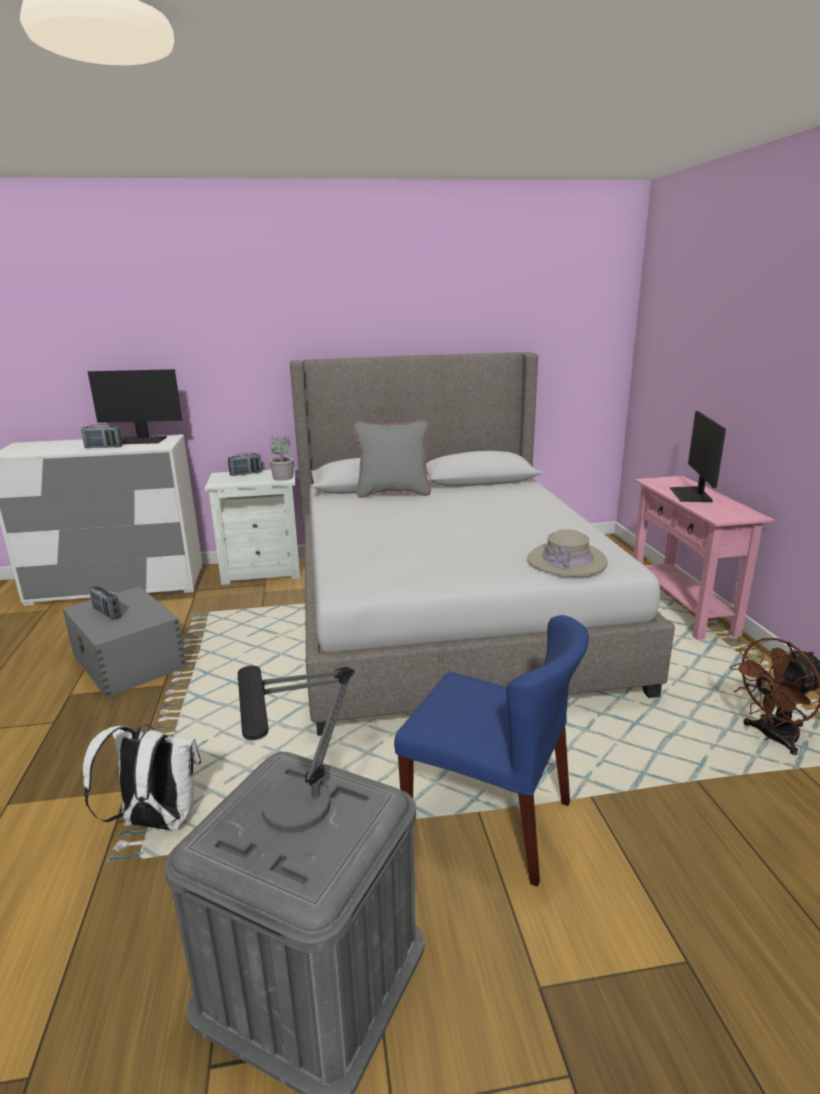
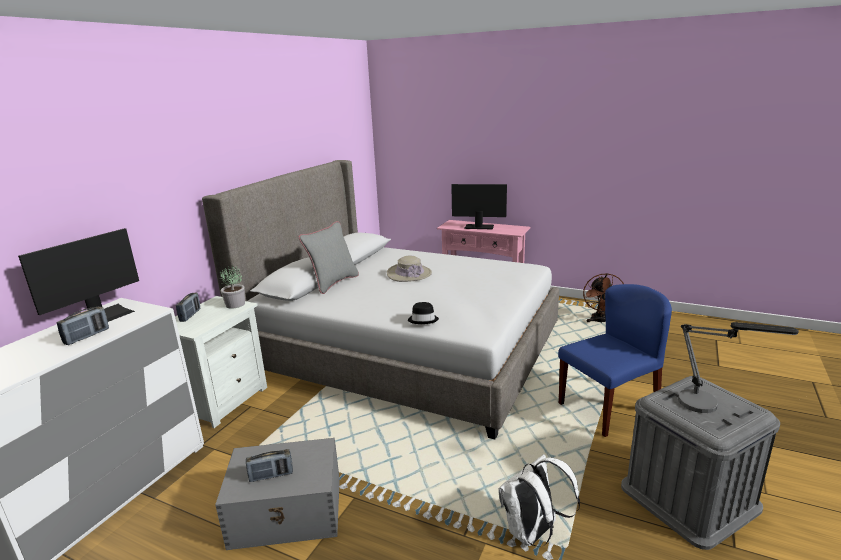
camera: 55 degrees left, 0 degrees up
beige hat [527,529,608,576] -> beige hat moved to [387,256,432,282]
monitor [670,411,726,502] -> monitor turned 150 degrees clockwise [451,184,507,229]
none -> black hat [408,302,439,324]

